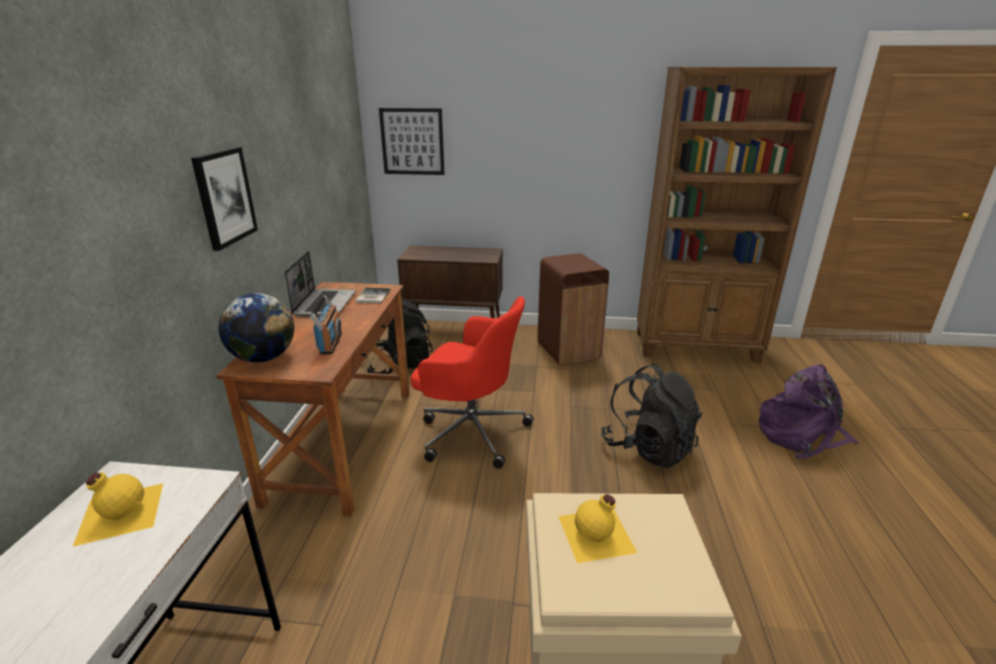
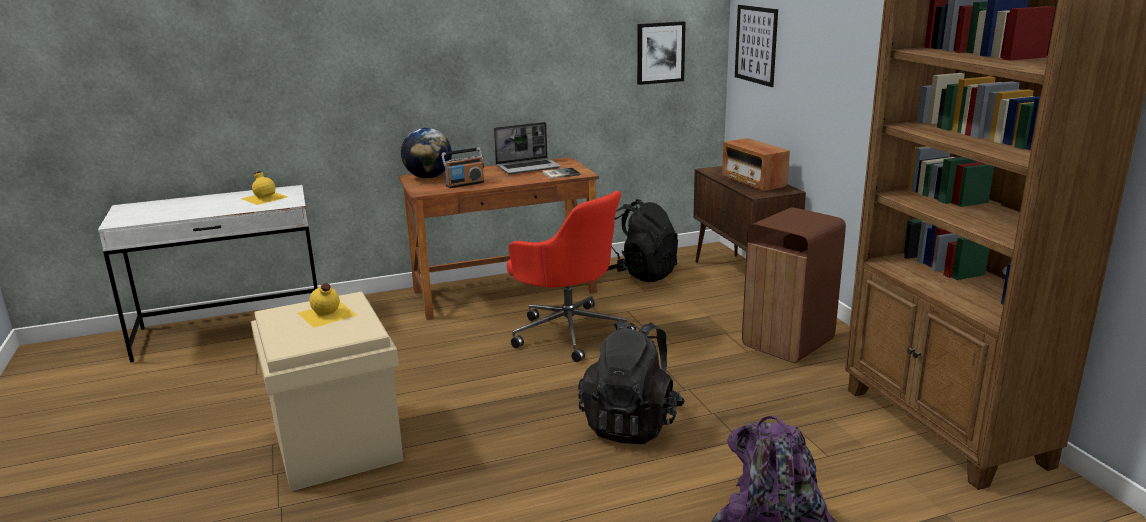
camera: 65 degrees right, 5 degrees down
picture [191,147,258,251] -> picture moved to [637,21,686,85]
red office chair [411,296,534,469] -> red office chair turned 45 degrees counterclockwise [507,191,636,362]
none -> radio [722,138,790,191]

